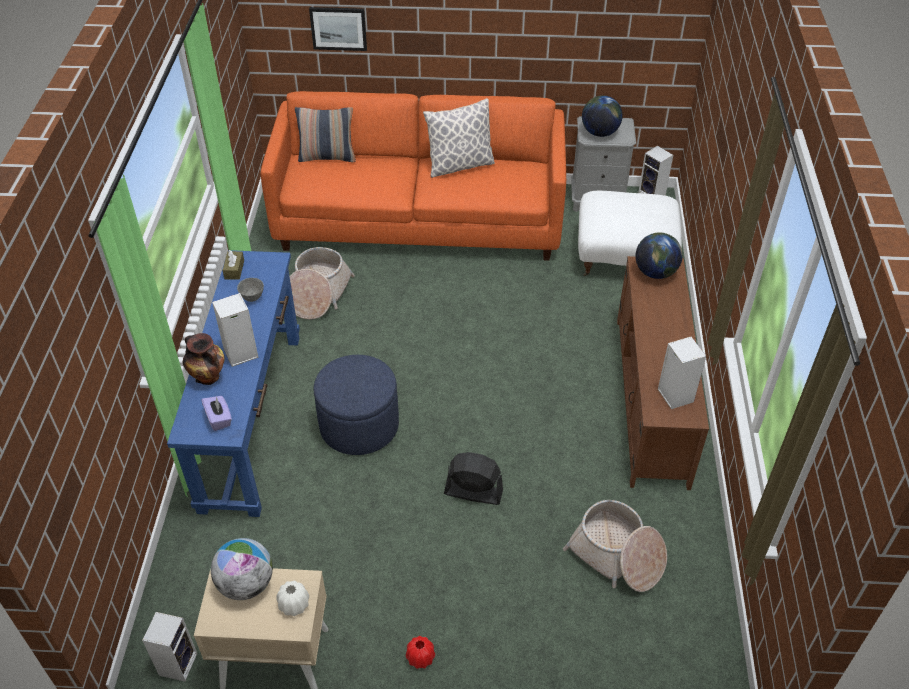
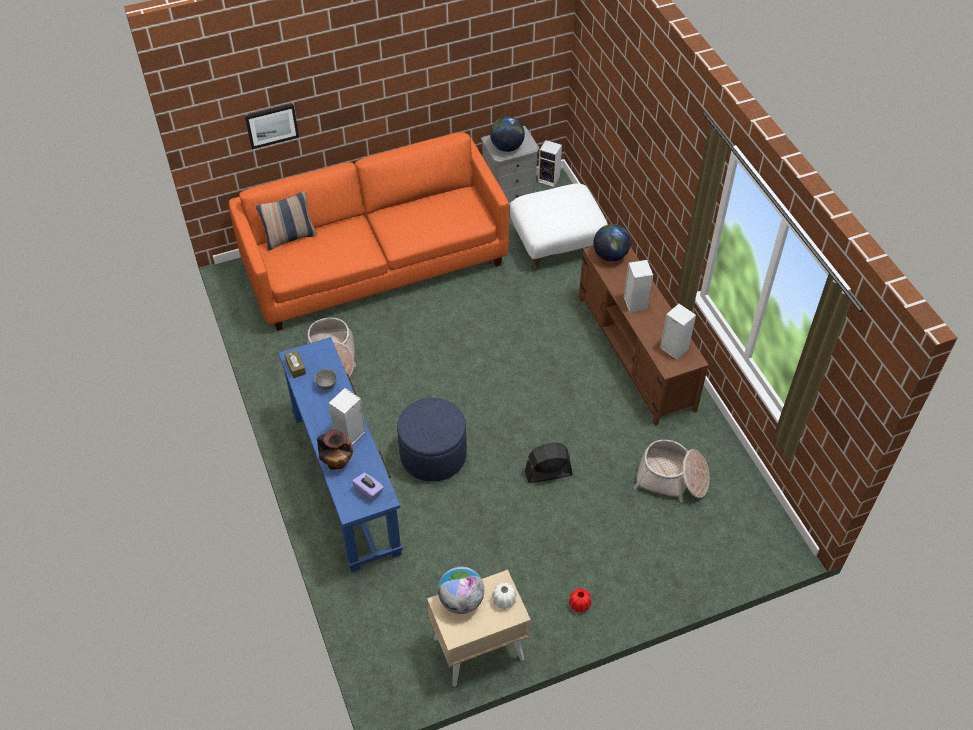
camera: 25 degrees left, 5 degrees up
speaker [142,612,197,682] -> speaker moved to [624,260,653,312]
pillow [423,98,495,178] -> none

